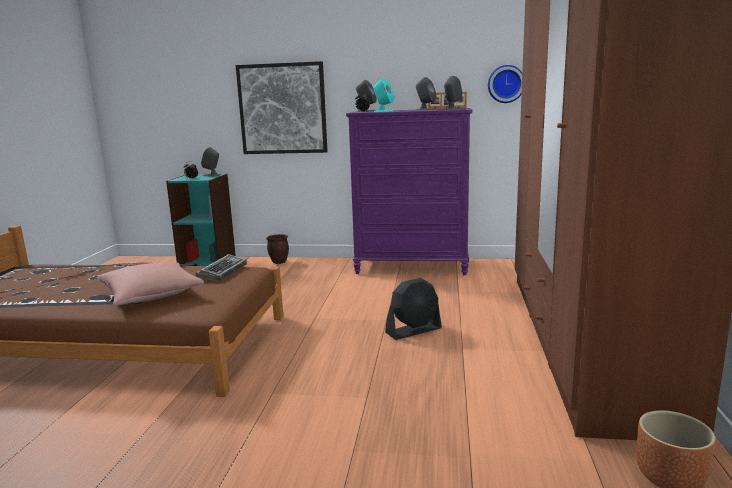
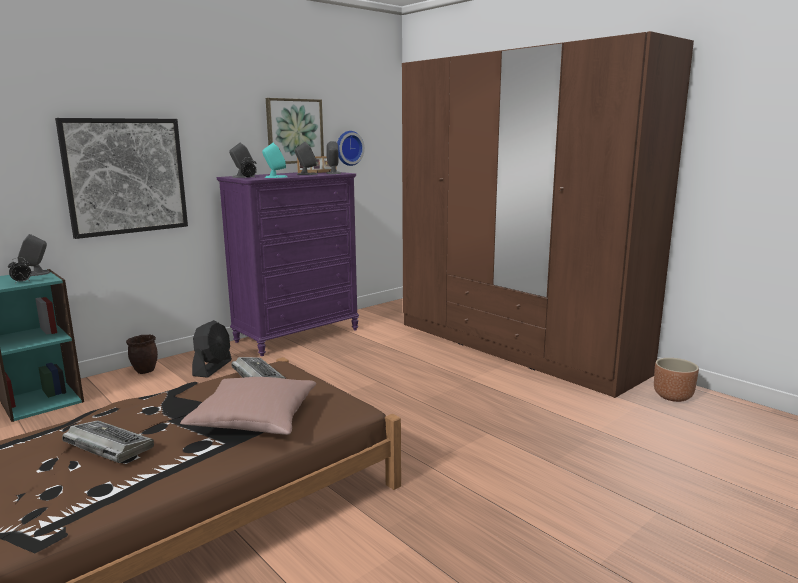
camera: 50 degrees left, 0 degrees up
black fan [385,278,442,340] -> black fan moved to [192,320,232,378]
none -> keyboard [62,421,154,463]
none -> picture [266,98,324,164]

